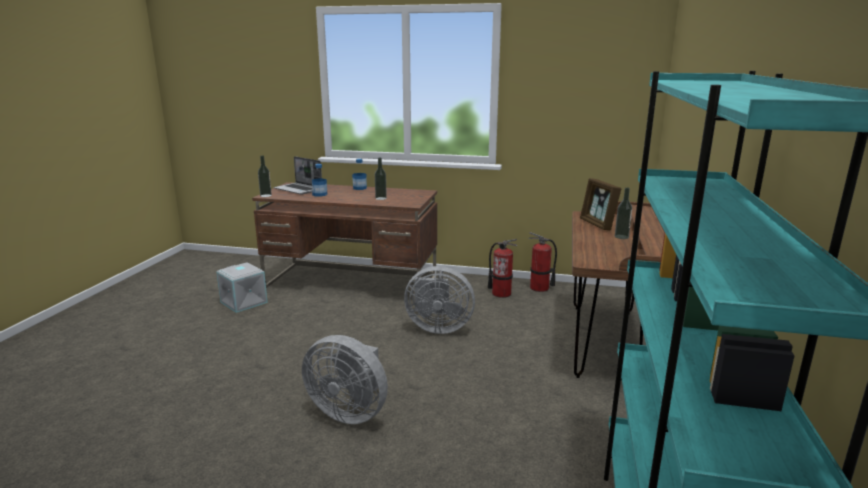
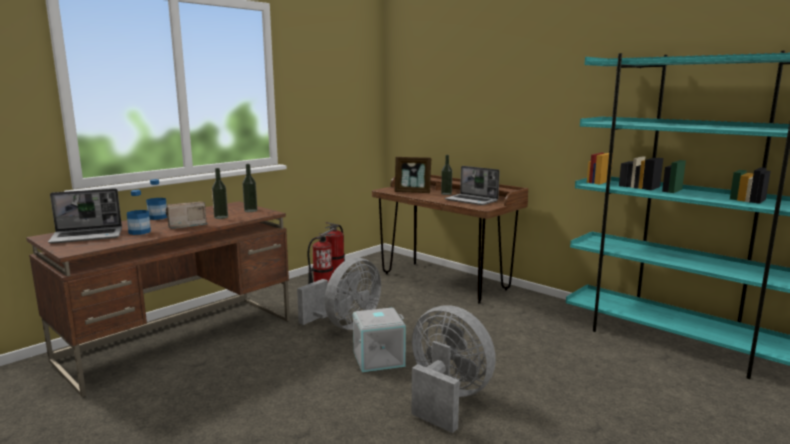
camera: 60 degrees left, 5 degrees down
grey storage box [216,262,268,313] -> grey storage box moved to [353,308,406,372]
bottle [258,155,272,197] -> bottle moved to [242,164,257,212]
grey fan [302,335,388,424] -> grey fan turned 105 degrees counterclockwise [412,305,496,433]
none -> radio [166,202,207,229]
none -> laptop [444,166,500,205]

